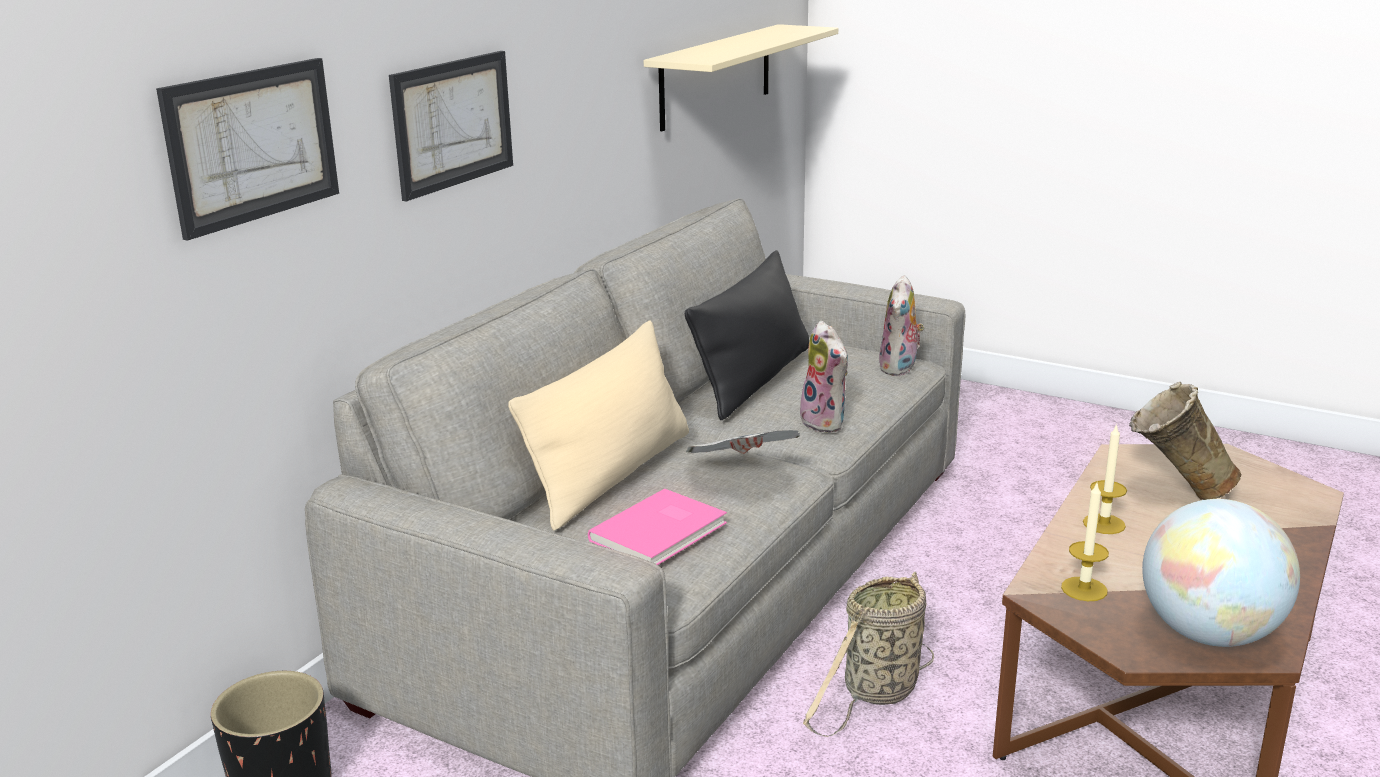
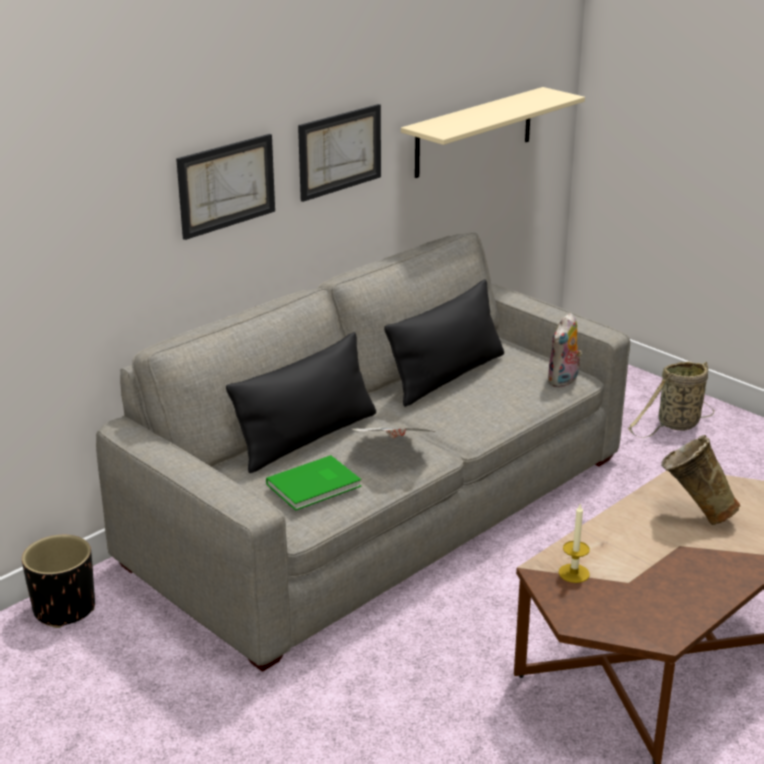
camera: 15 degrees right, 5 degrees up
picture [156,58,339,241] -> picture moved to [298,104,381,202]
beige pillow [508,320,689,530] -> black pillow [226,332,376,473]
pink book [588,489,727,565] -> green book [266,455,361,511]
plush toy [800,321,848,433] -> none
basket [803,572,934,737] -> basket moved to [628,362,714,438]
candle [1083,423,1127,534] -> none
globe [1142,499,1300,647] -> none

